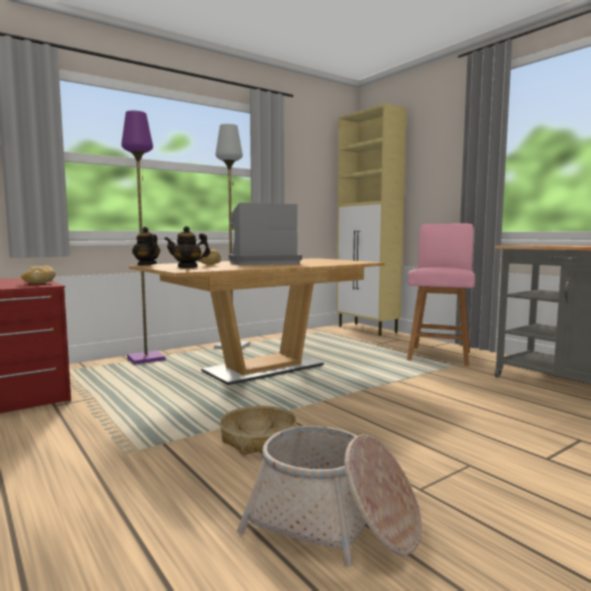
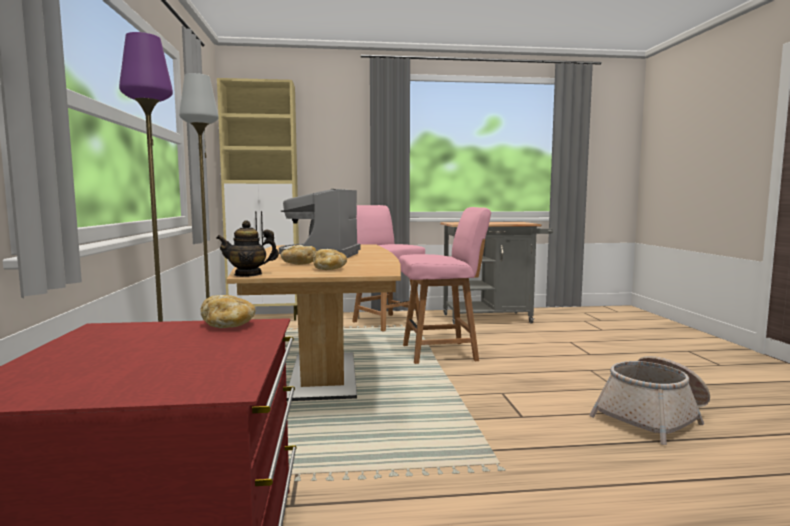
camera: 60 degrees left, 0 degrees up
teapot [165,226,211,268] -> bread [313,249,347,270]
basket [220,406,297,455] -> none
none -> pink chair [399,207,491,364]

